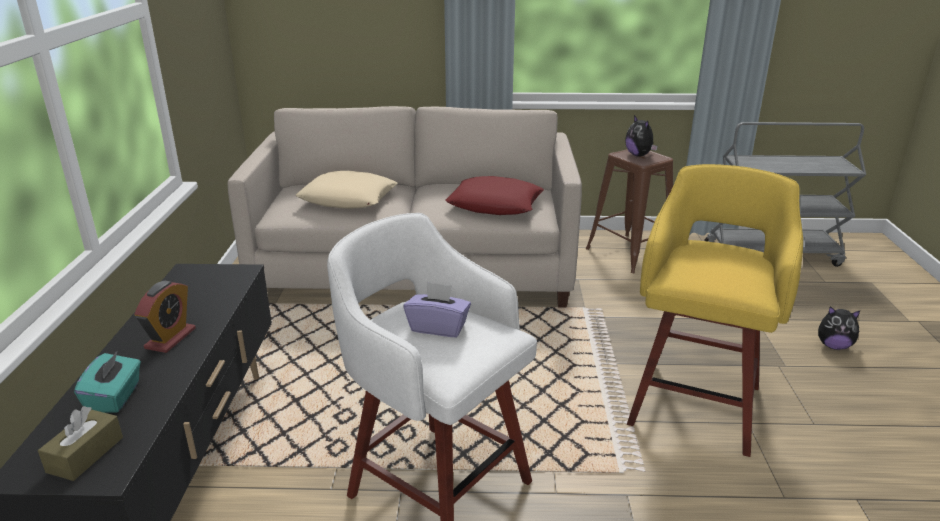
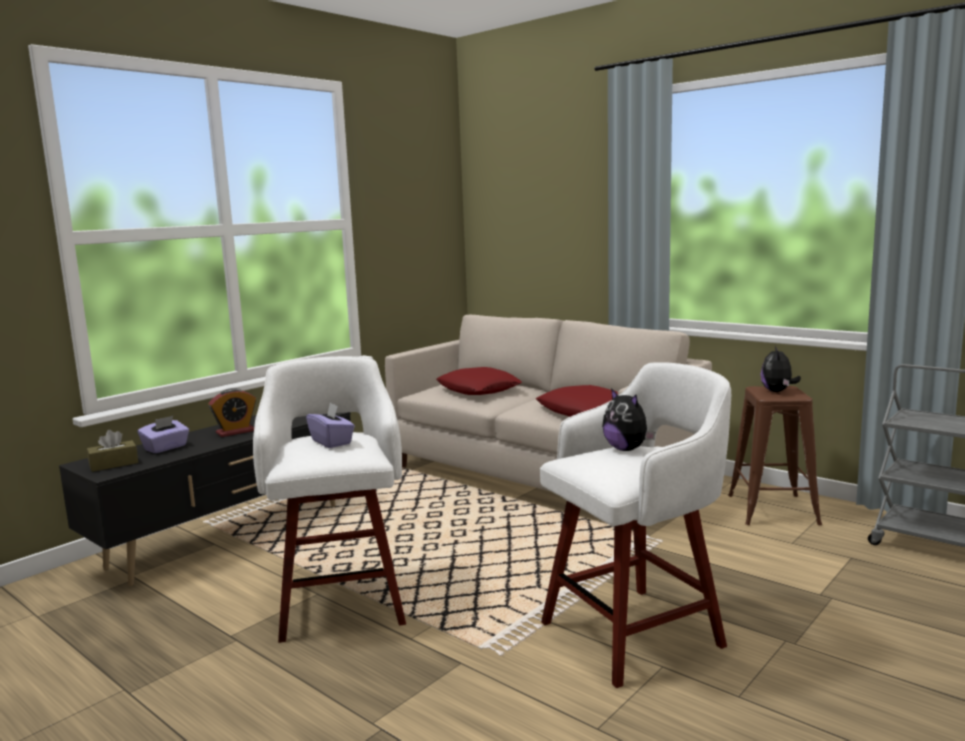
camera: 40 degrees right, 15 degrees down
turquoise tissue box [74,352,141,413] -> purple tissue box [138,416,189,453]
beige pillow [295,171,398,209] -> red pillow [436,367,522,395]
yellow stool [627,164,803,457] -> white stool [540,362,731,688]
plush toy [818,306,860,350] -> plush toy moved to [602,388,655,451]

